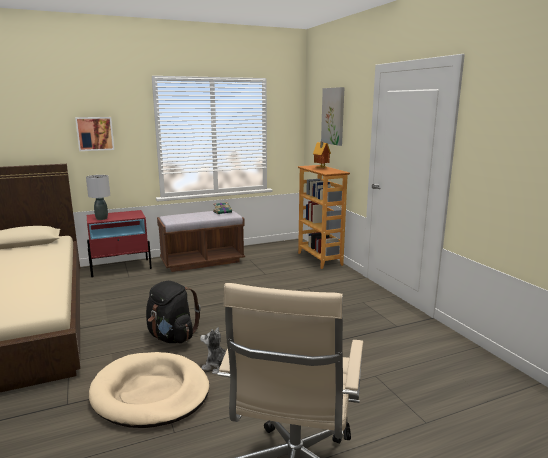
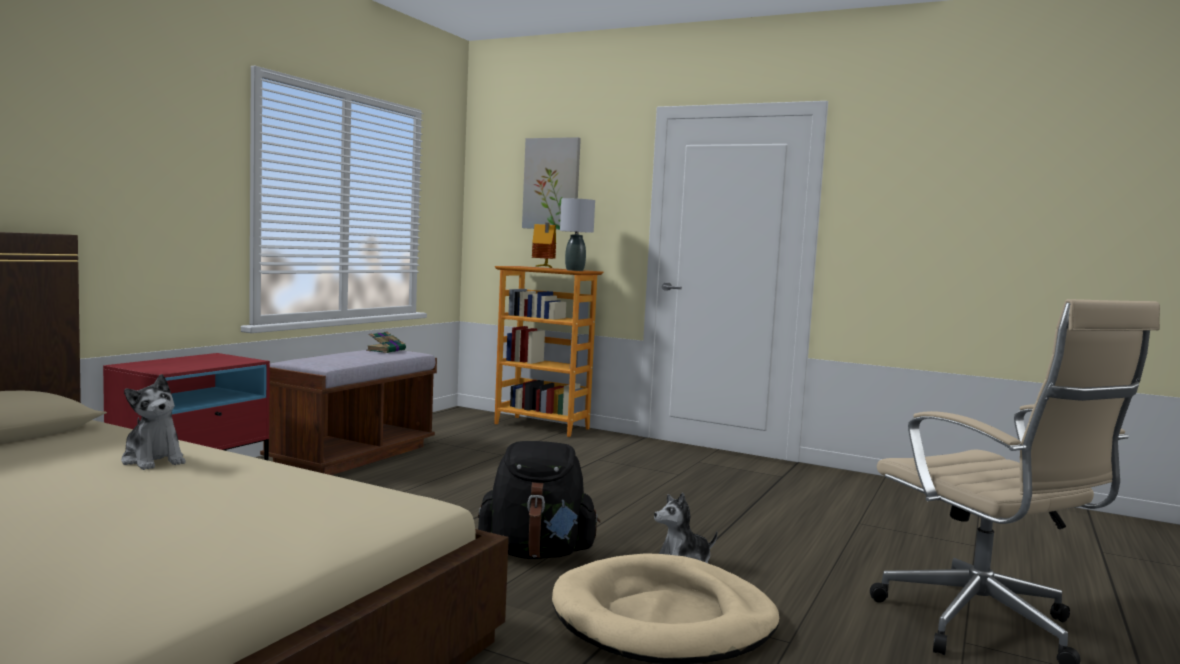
camera: 40 degrees left, 10 degrees down
picture [75,117,114,151] -> none
grey table lamp [86,175,110,220] -> grey table lamp moved to [560,198,595,271]
none -> plush toy [121,374,185,470]

